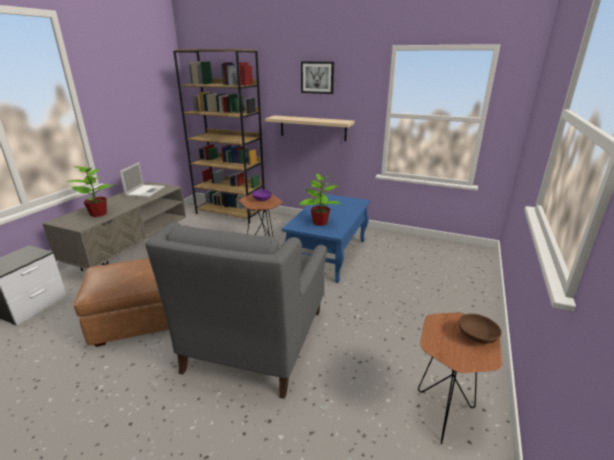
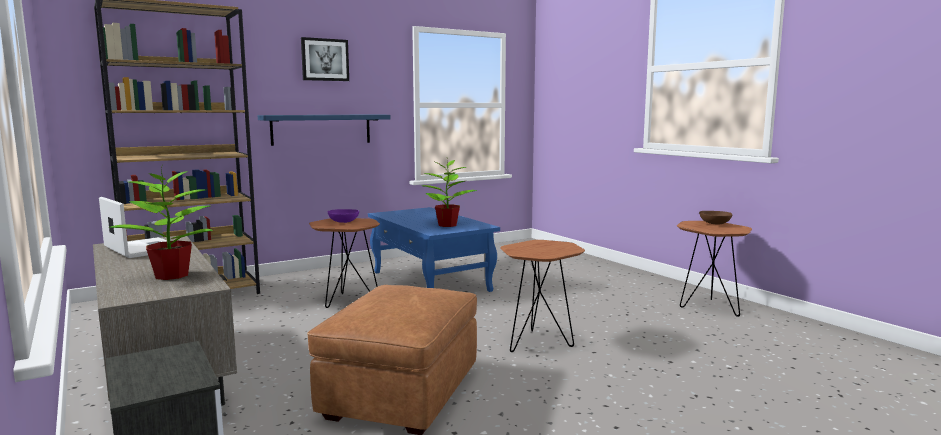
camera: 55 degrees left, 15 degrees down
grey armchair [145,222,327,399] -> brown side table [500,240,585,352]
beige shelf [265,115,355,141] -> blue shelf [257,114,391,146]

